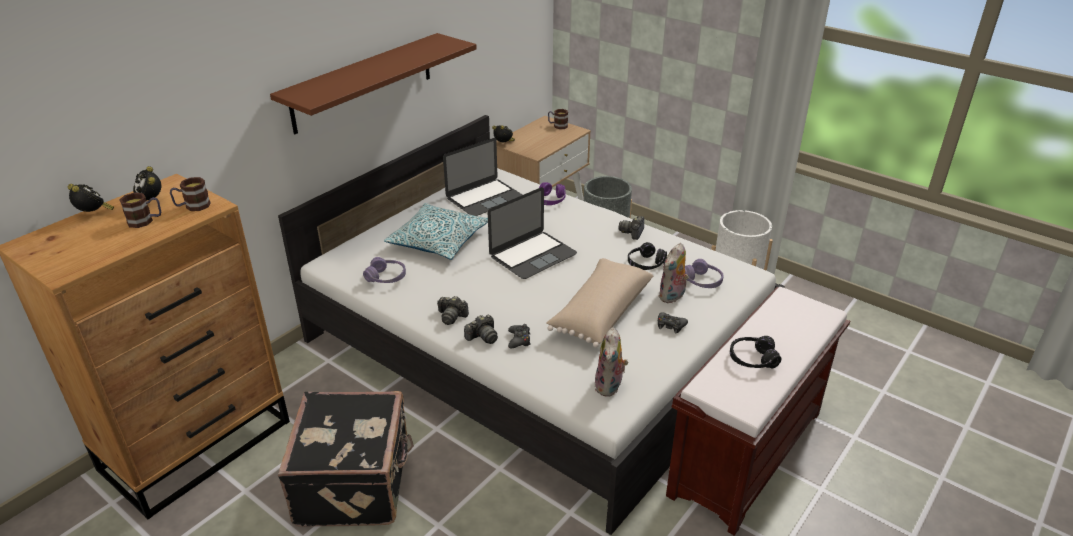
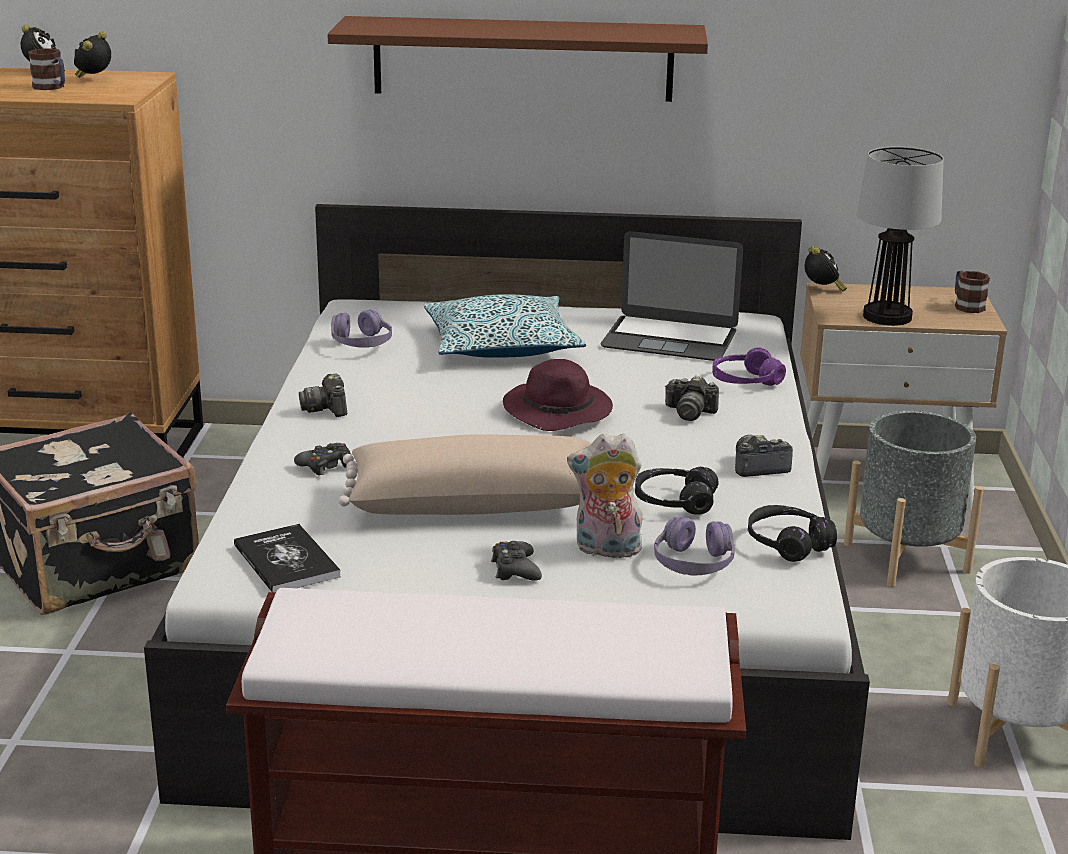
camera: 55 degrees right, 10 degrees down
mug [170,177,211,211] -> none
camera [464,315,498,344] -> camera moved to [665,375,719,421]
laptop [488,187,577,279] -> purple hat [503,359,613,431]
plush toy [595,327,628,397] -> book [234,524,341,592]
black headphones [730,336,781,368] -> black headphones moved to [748,505,837,562]
none -> table lamp [857,147,944,326]

